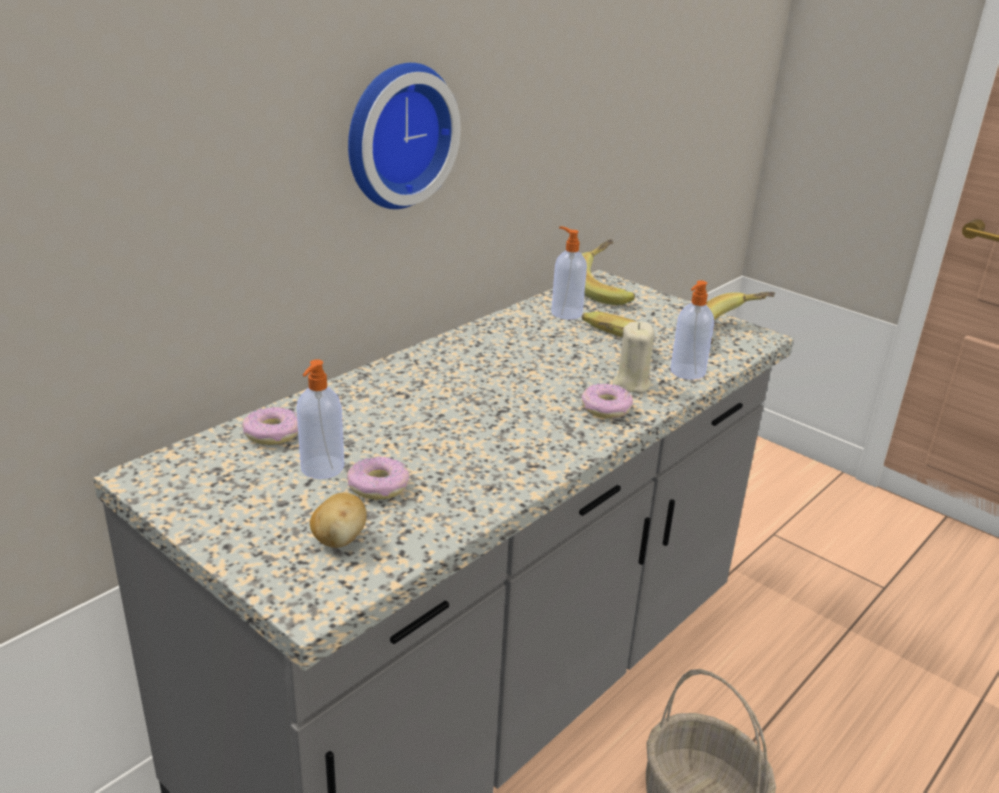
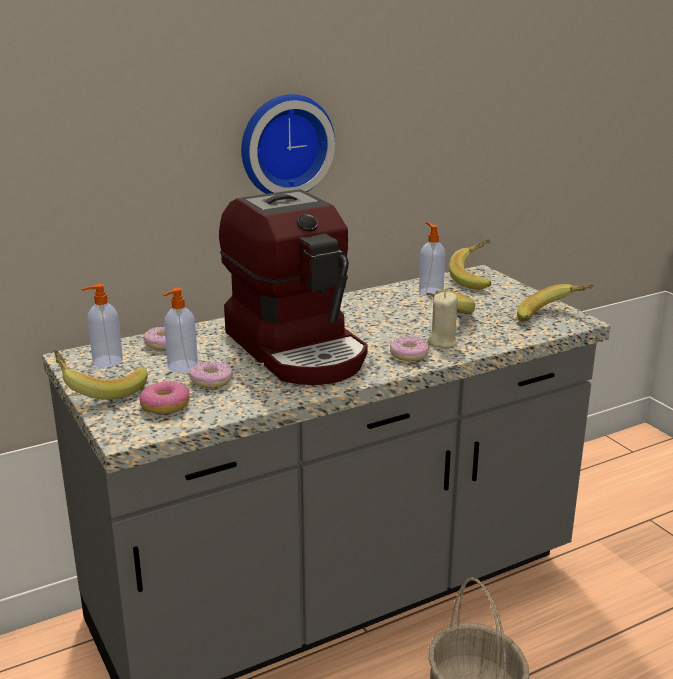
camera: 20 degrees right, 5 degrees down
potato [310,492,367,548] -> donut [139,381,190,414]
soap dispenser [671,280,714,380] -> soap dispenser moved to [82,284,123,368]
none -> banana [53,350,148,400]
none -> coffee machine [219,189,368,385]

